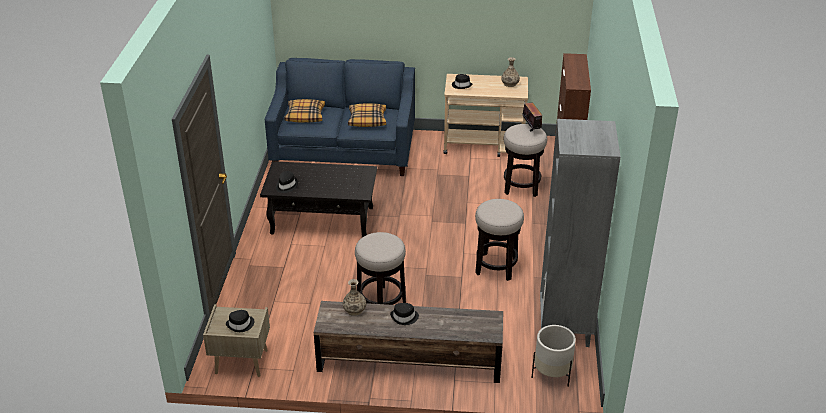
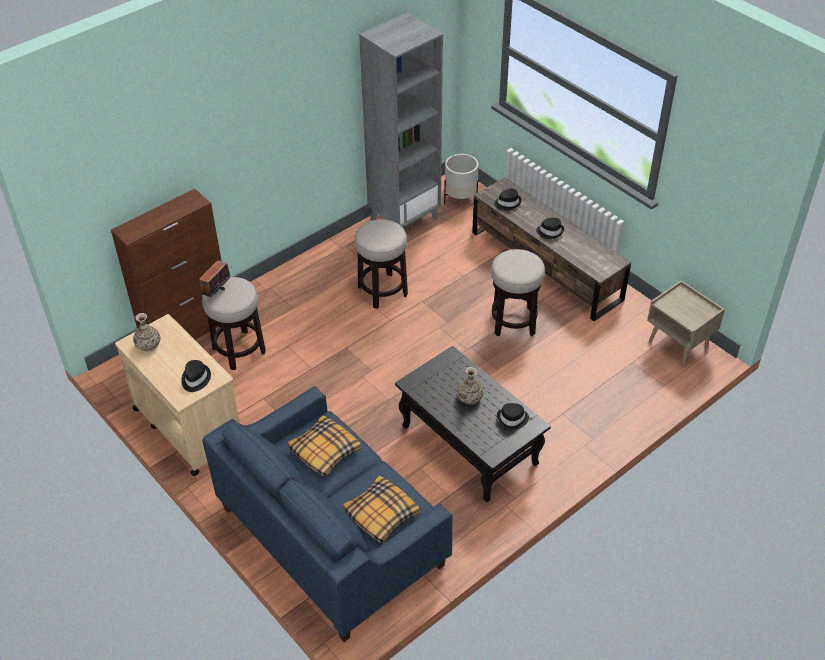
camera: 135 degrees left, 10 degrees up
black hat [226,310,254,332] -> black hat moved to [494,188,521,210]
vase [343,279,366,316] -> vase moved to [457,367,483,405]

